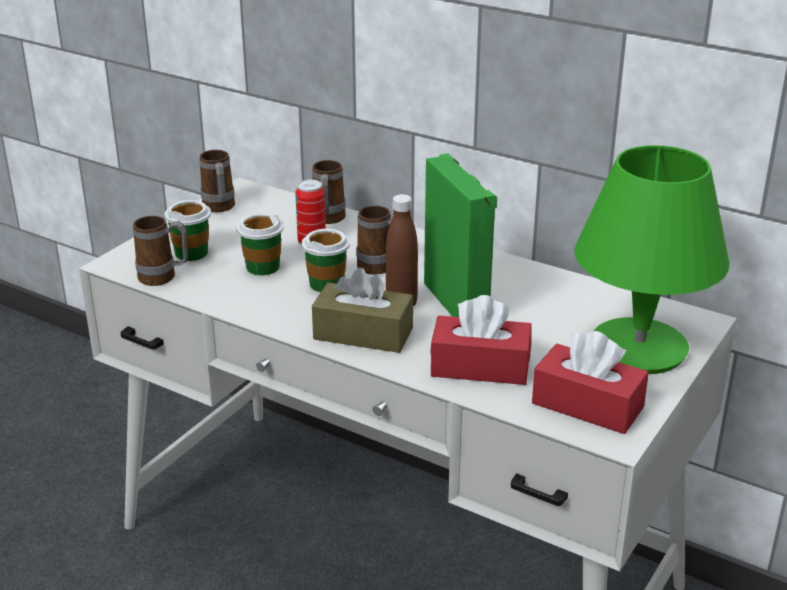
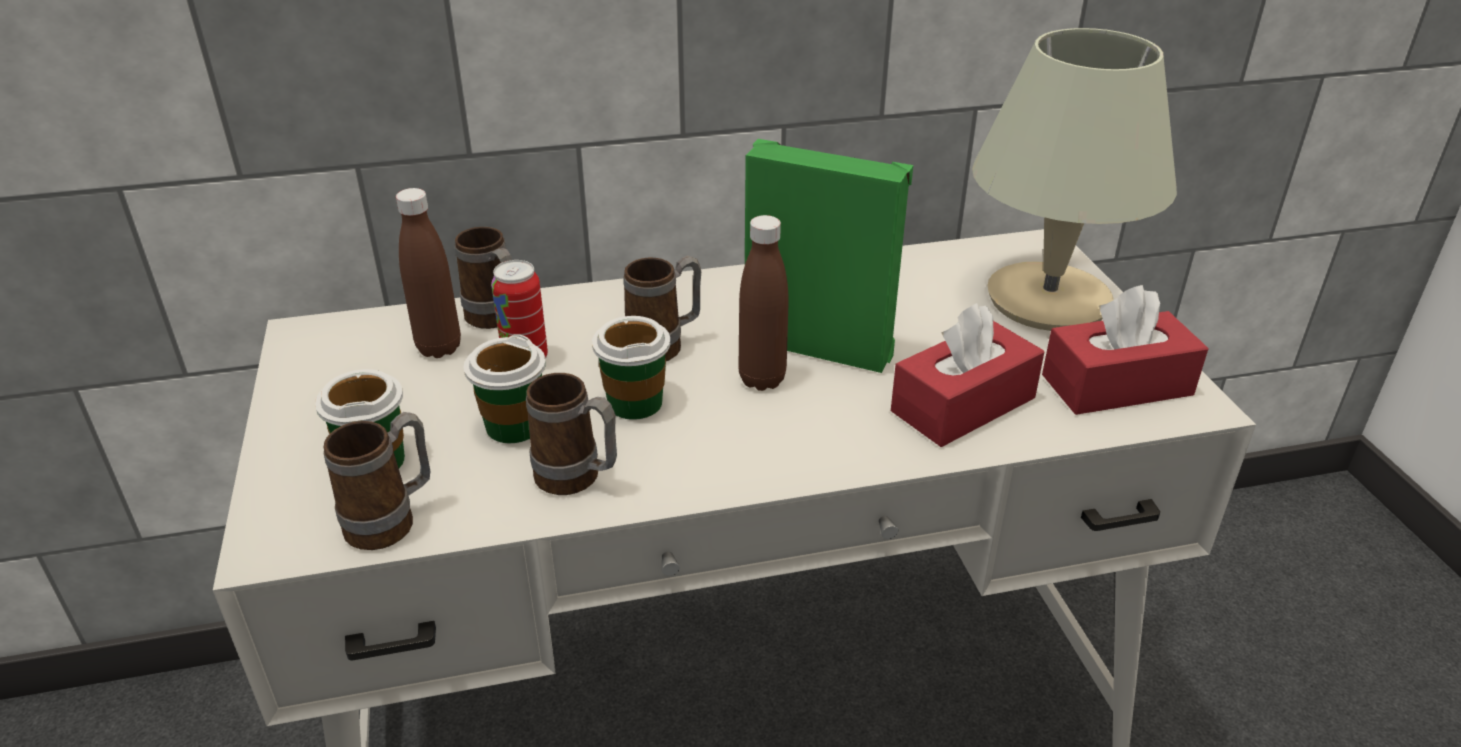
camera: 45 degrees left, 5 degrees up
mug [200,150,235,212] -> mug moved to [526,373,617,495]
brown tissue box [312,268,413,353] -> none
green table lamp [574,145,730,374] -> beige table lamp [972,28,1177,331]
none -> brown bottle [396,188,461,358]

